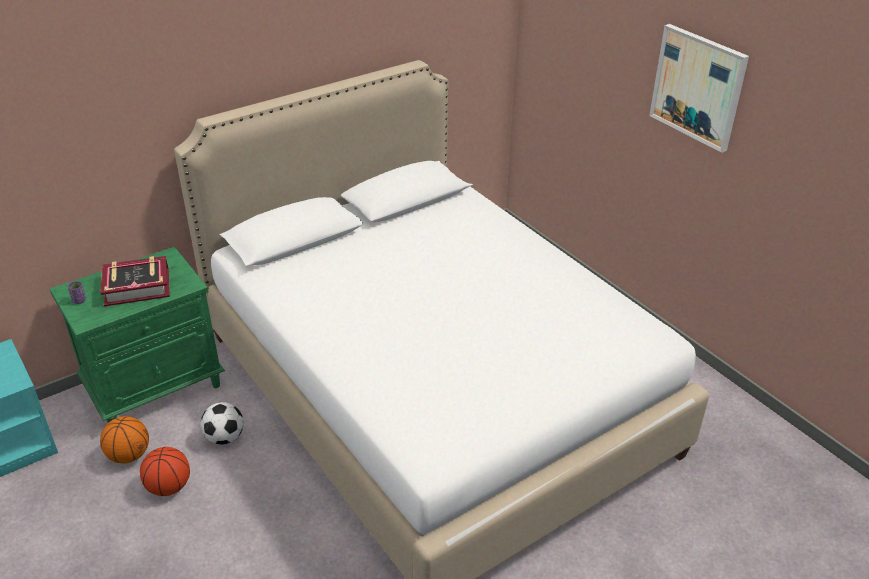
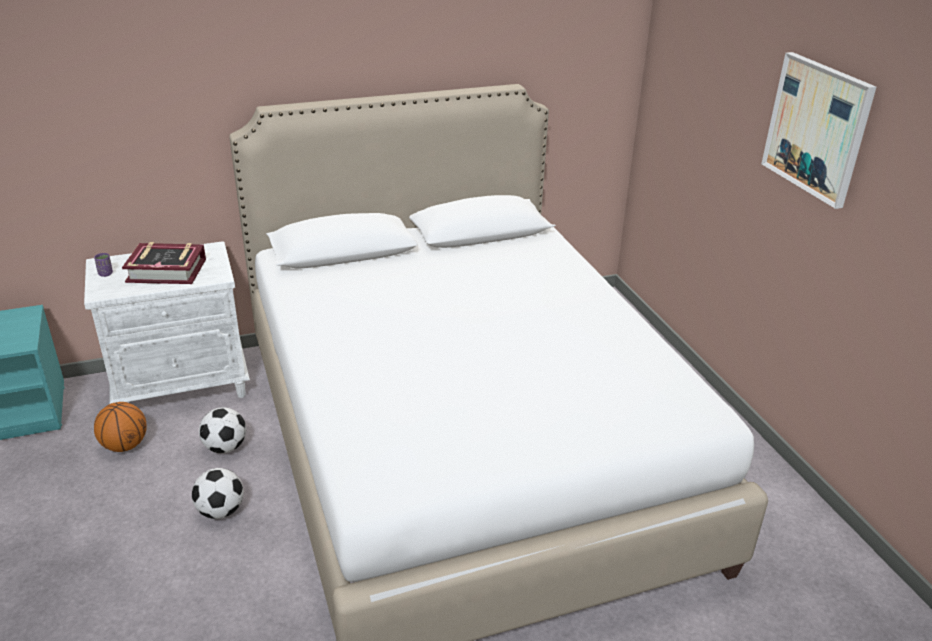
camera: 15 degrees right, 5 degrees down
green nightstand [50,247,225,423] -> white nightstand [84,241,250,404]
basketball [140,447,190,496] -> none
none -> football [192,468,244,519]

